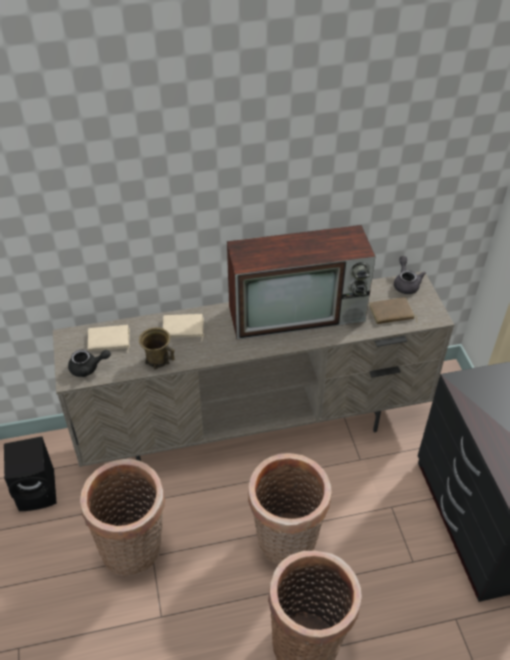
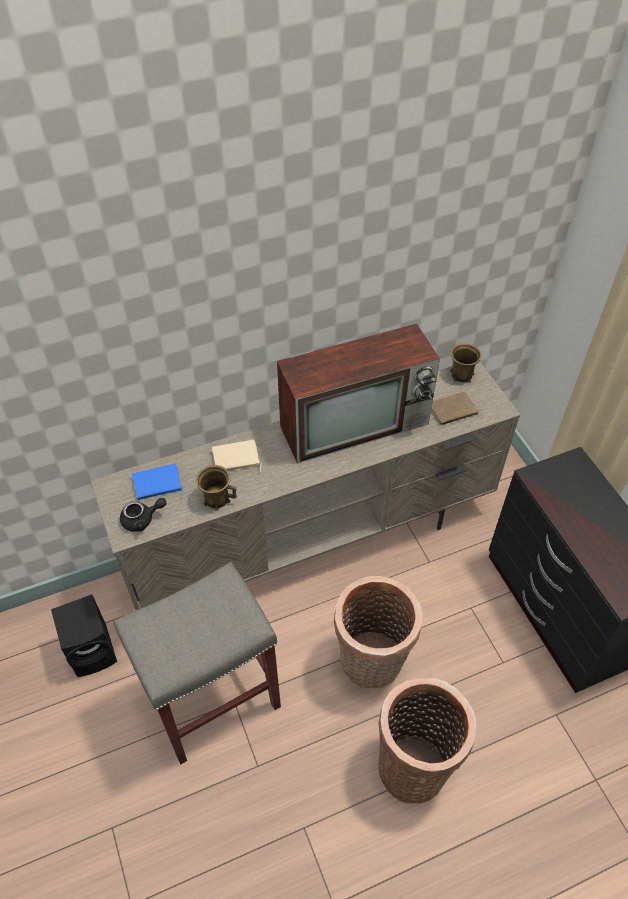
camera: 10 degrees left, 5 degrees up
basket [80,459,165,576] -> grey stool [114,562,281,765]
beige book [88,325,130,353] -> blue book [132,464,183,500]
grey teapot [394,256,426,294] -> brown mug [450,343,482,383]

